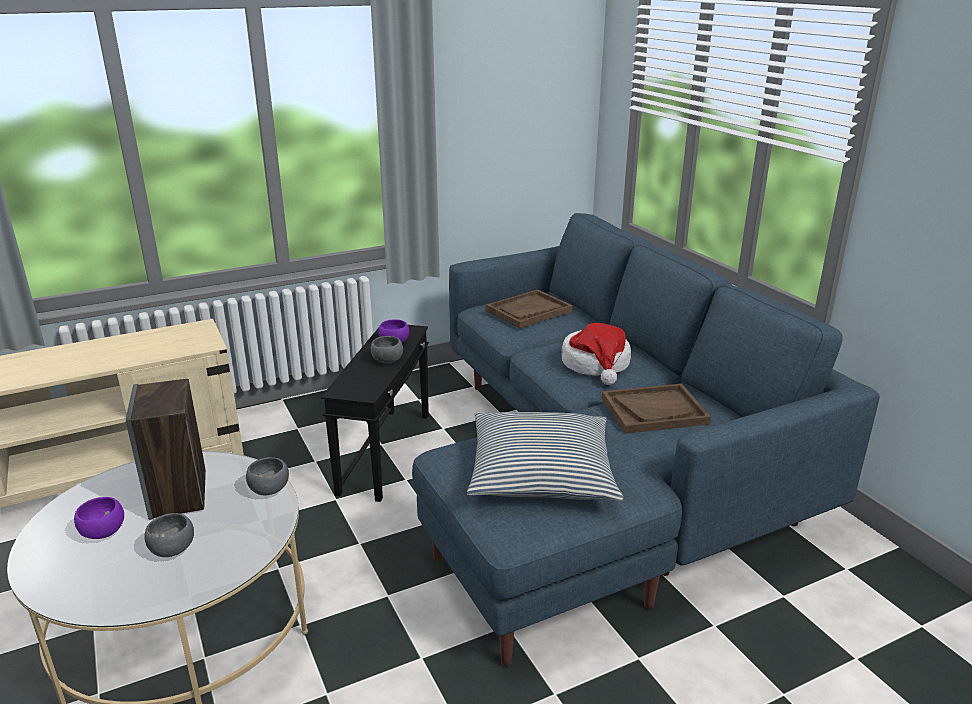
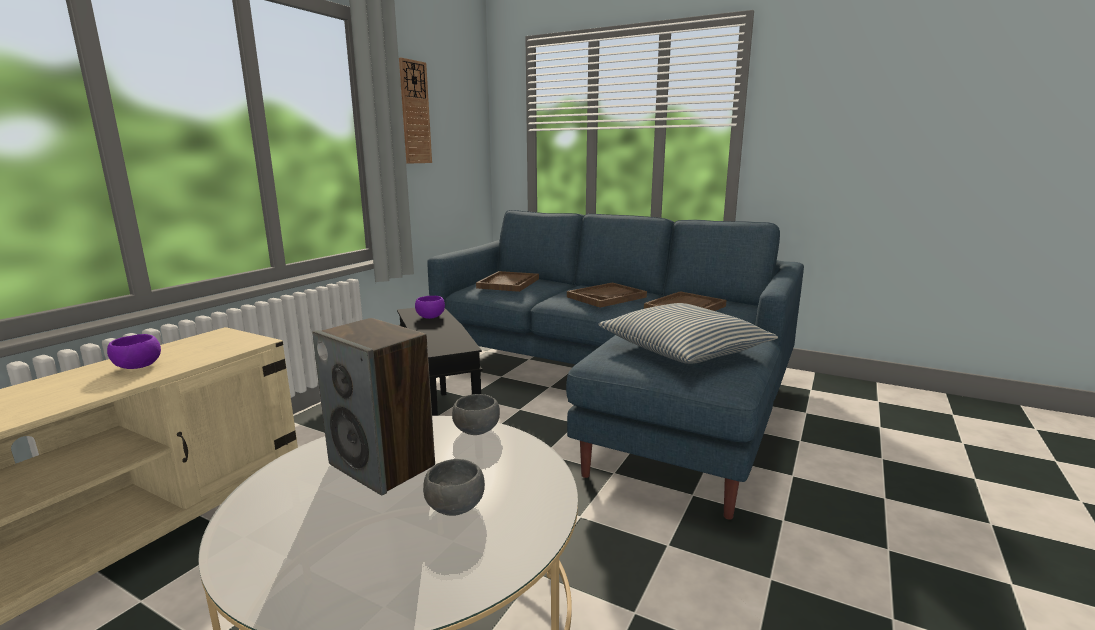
camera: 35 degrees left, 10 degrees down
purple bowl [74,497,124,539] -> purple bowl moved to [107,334,161,369]
grey bowl [371,336,403,364] -> none
hat [562,323,631,385] -> brown tray [567,282,647,308]
none -> wall clock [399,58,432,164]

